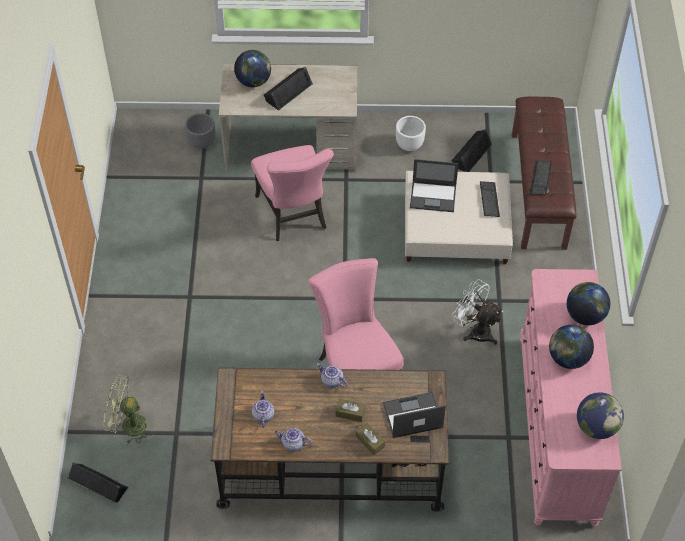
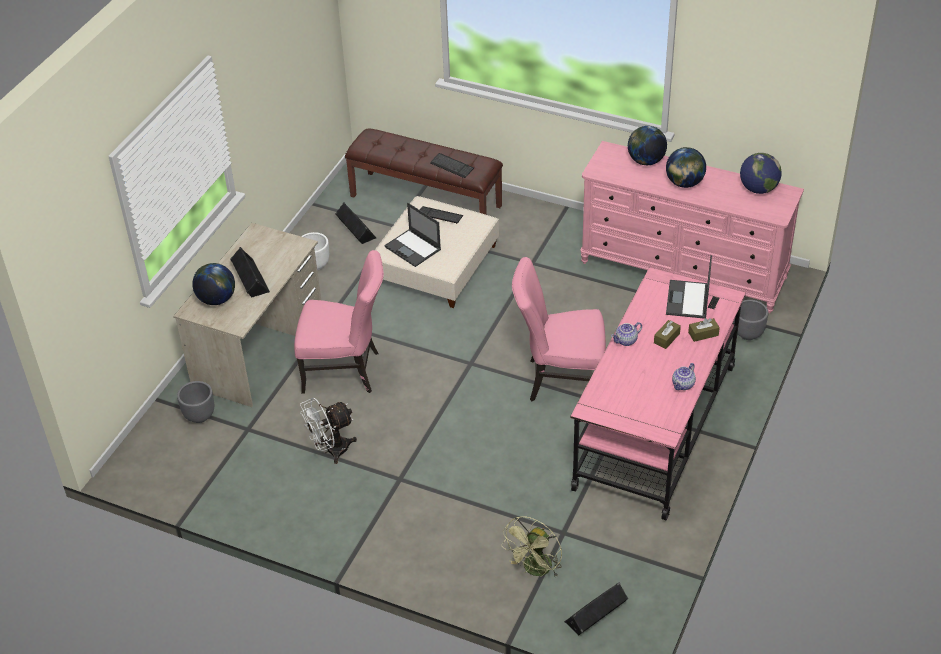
camera: 65 degrees left, 10 degrees down
brown desk [211,368,449,512] -> pink desk [570,267,746,520]
teapot [252,391,274,428] -> none
laptop [410,159,459,212] -> laptop turned 105 degrees clockwise [384,203,441,267]
white fan [452,279,503,345] -> white fan moved to [300,398,357,464]
none -> grey planter [733,300,768,340]

